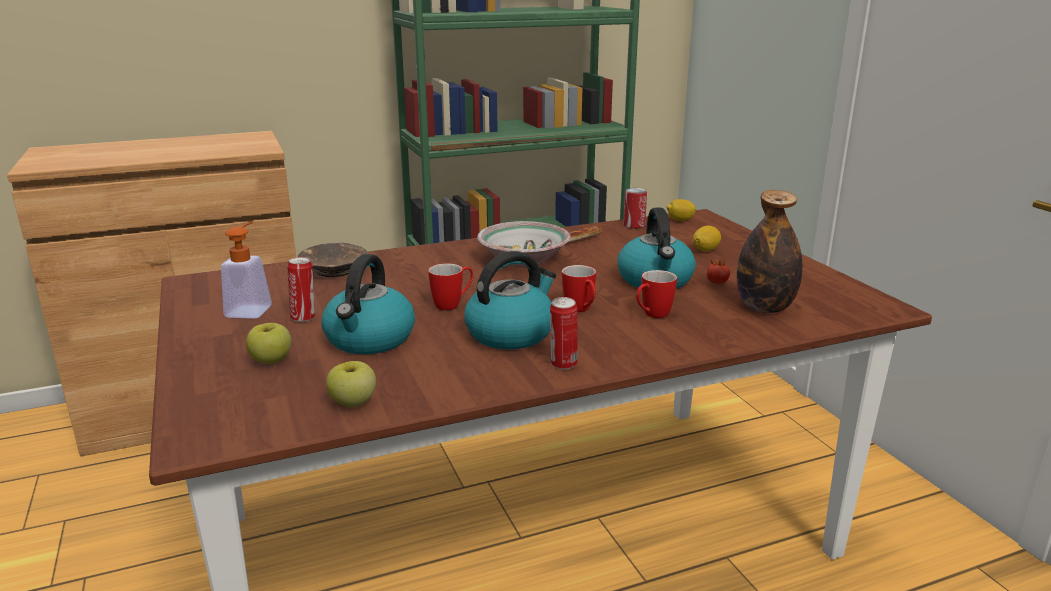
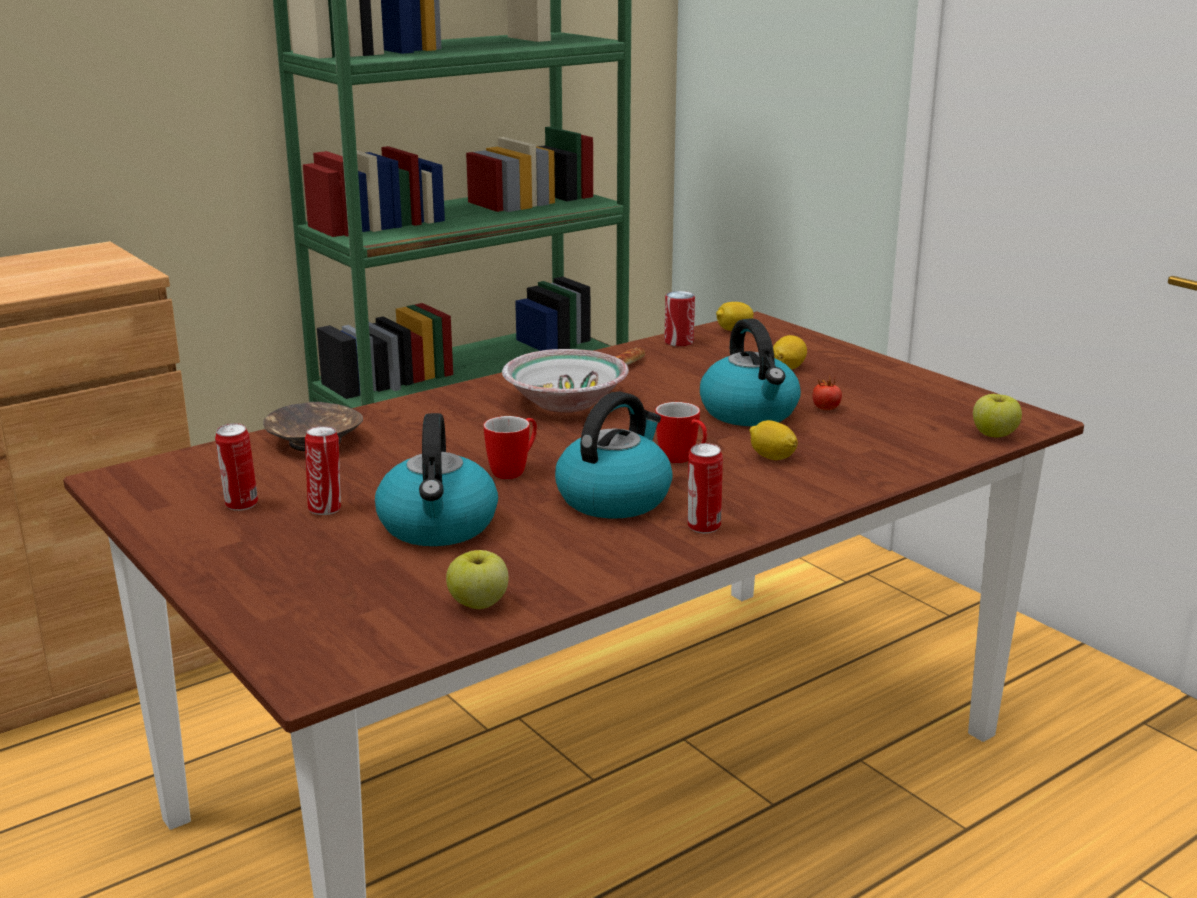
camera: 15 degrees left, 0 degrees up
soap dispenser [221,222,272,319] -> can [215,423,258,511]
apple [246,323,292,364] -> apple moved to [973,394,1022,438]
mug [636,270,677,318] -> lemon [749,420,798,460]
bottle [737,190,802,313] -> none

